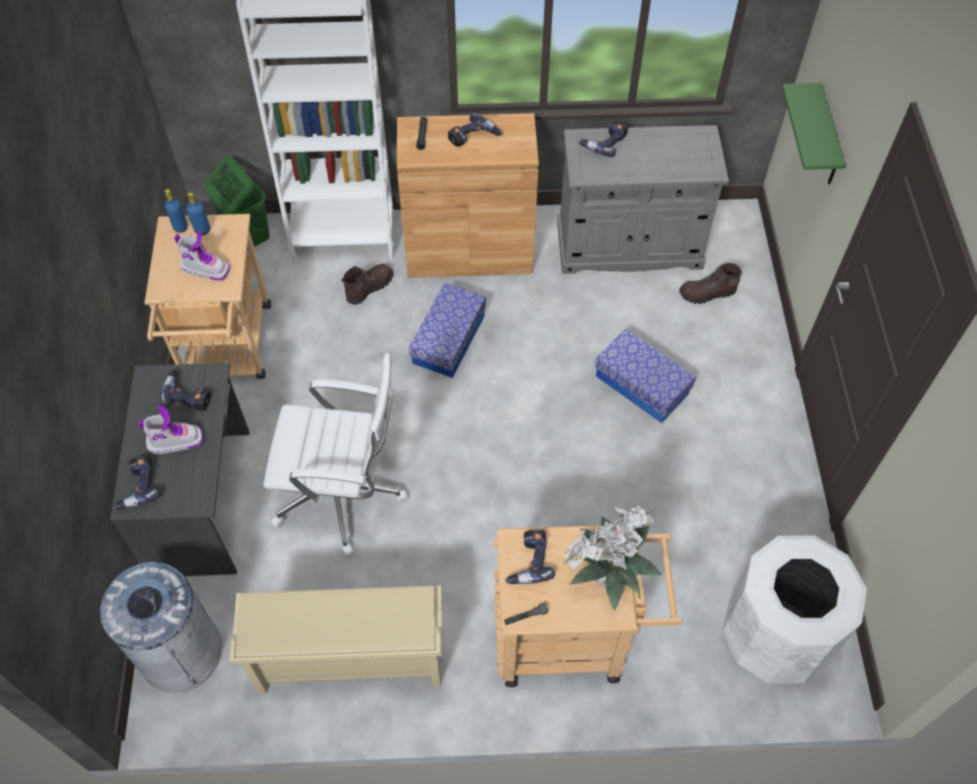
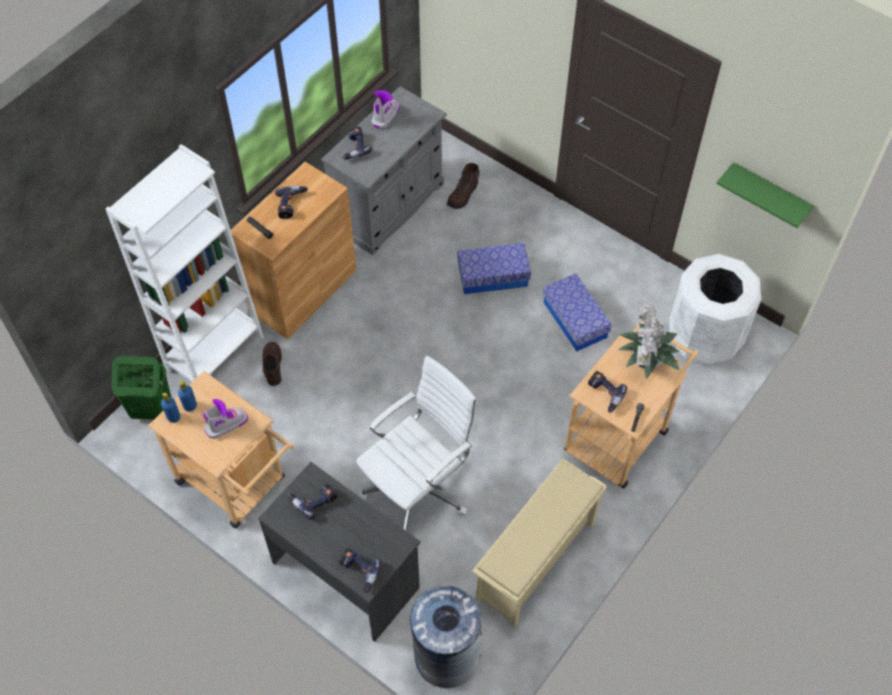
camera: 50 degrees left, 0 degrees up
boot [139,406,203,454] -> boot moved to [371,90,400,129]
storage box [409,283,486,378] -> storage box moved to [543,273,612,351]
green shelf [782,83,846,185] -> green shelf moved to [716,162,814,228]

